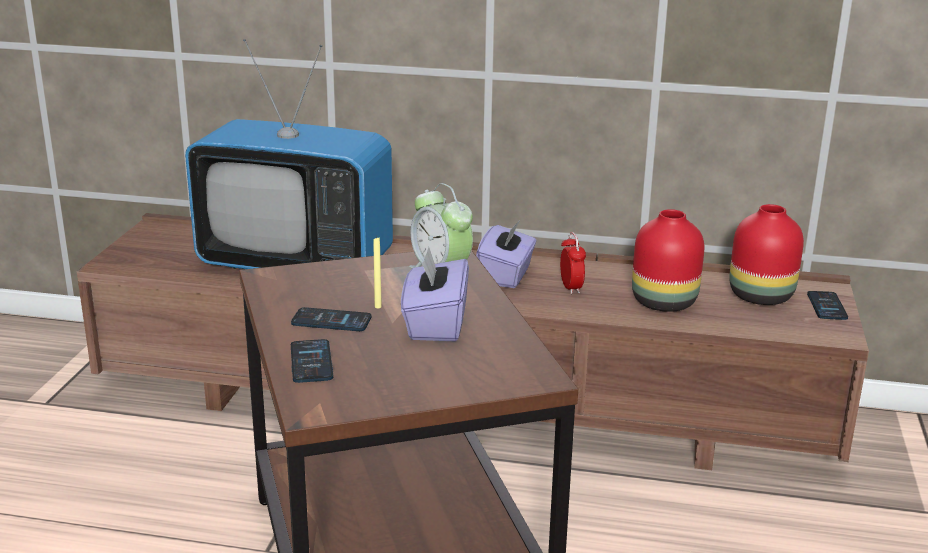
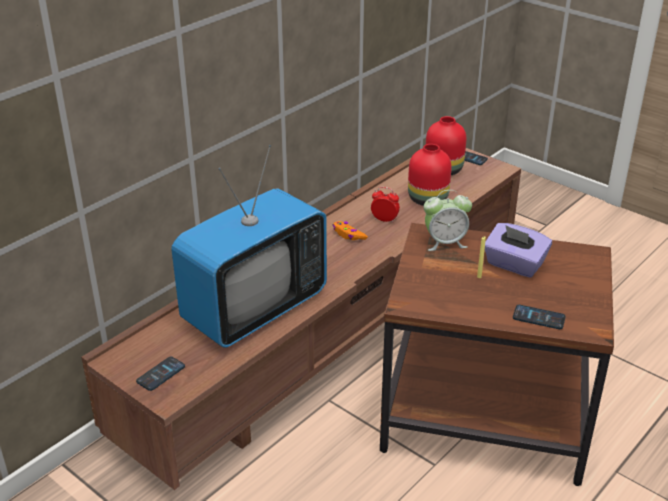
camera: 60 degrees left, 10 degrees up
phone [291,307,371,331] -> phone moved to [136,357,185,391]
purple tissue box [476,219,537,288] -> orange game controller [333,221,368,240]

